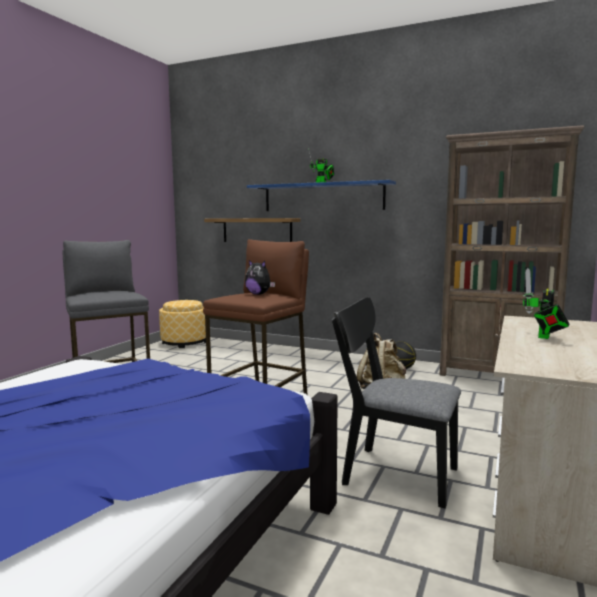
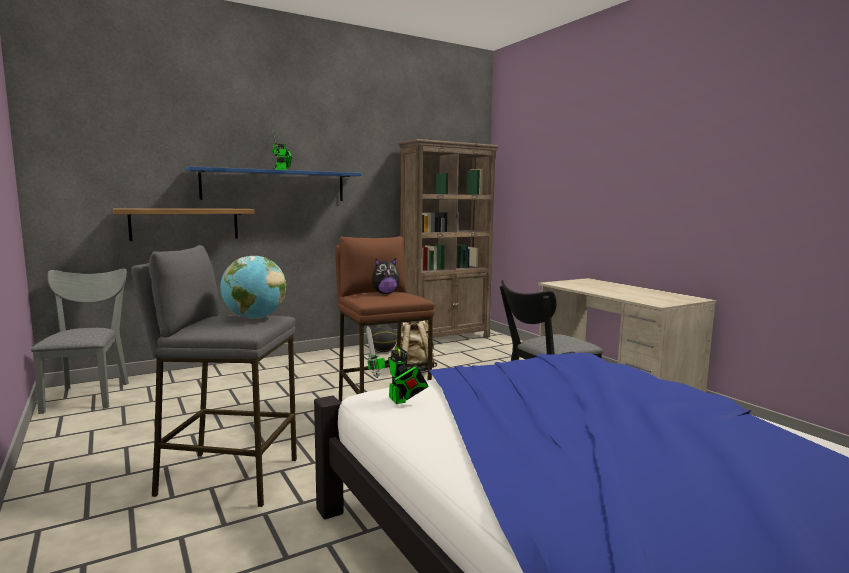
camera: 55 degrees left, 0 degrees up
ottoman [159,300,206,348] -> grey chair [31,268,129,414]
toy robot [523,268,569,339] -> toy robot moved to [366,326,428,404]
none -> globe [220,256,286,319]

